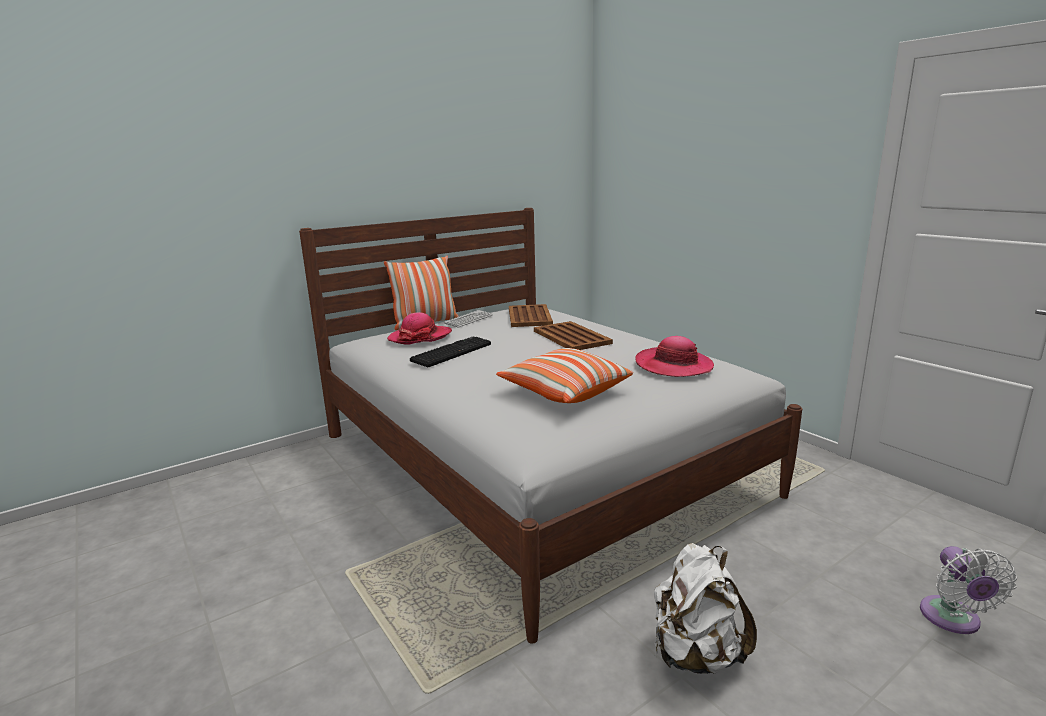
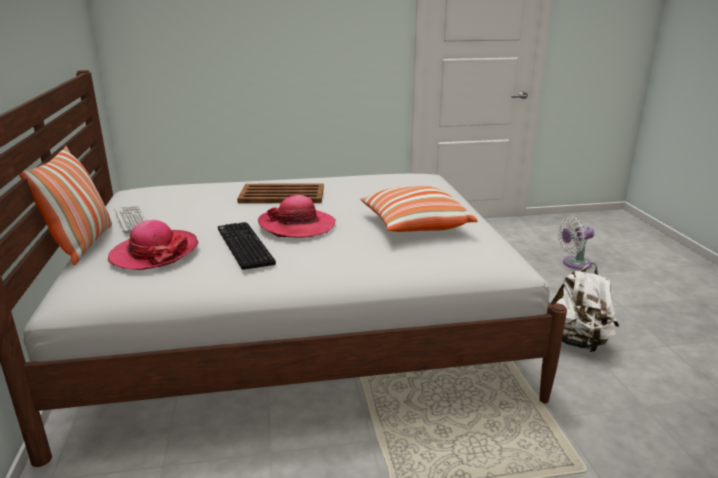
camera: 65 degrees left, 5 degrees up
brown tray [509,304,553,327] -> none
hat [635,336,714,377] -> hat moved to [258,195,336,238]
white fan [920,546,1017,634] -> white fan turned 135 degrees clockwise [558,217,594,270]

